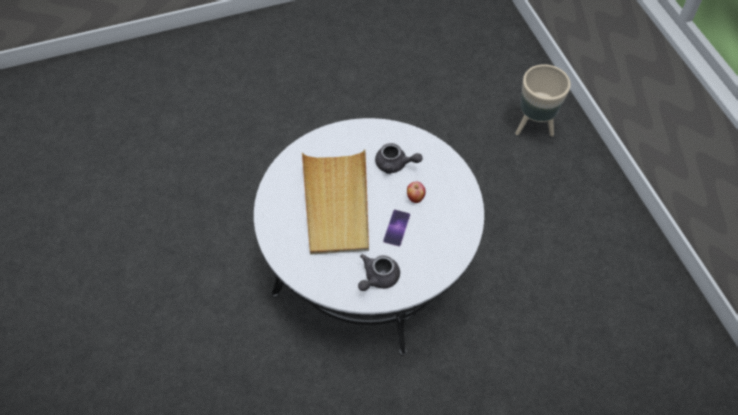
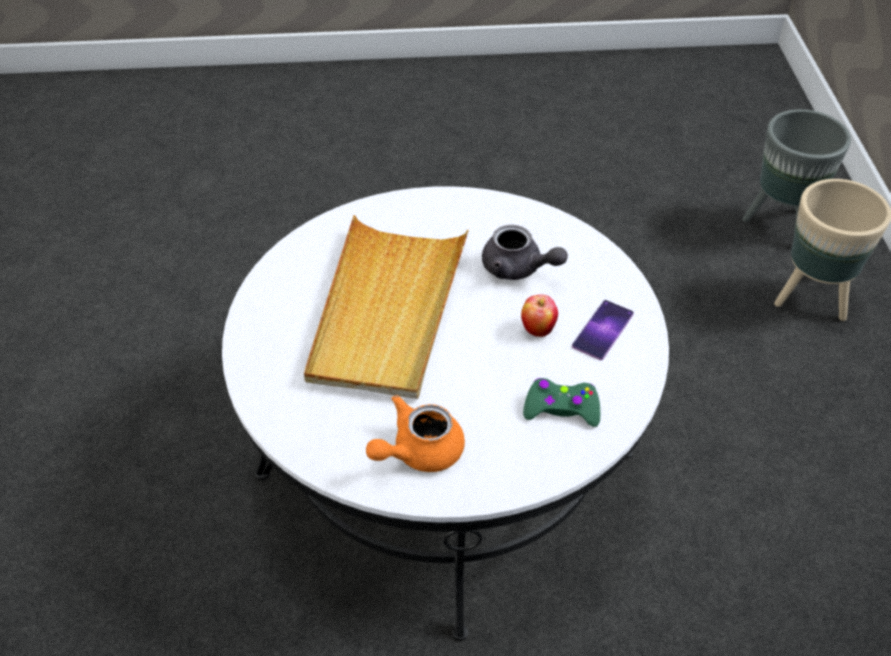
camera: 15 degrees right, 10 degrees down
grey teapot [358,254,400,291] -> orange teapot [366,395,465,472]
phone [383,210,410,246] -> phone moved to [572,300,634,360]
none -> green game controller [523,378,600,427]
none -> grey planter [742,109,851,233]

